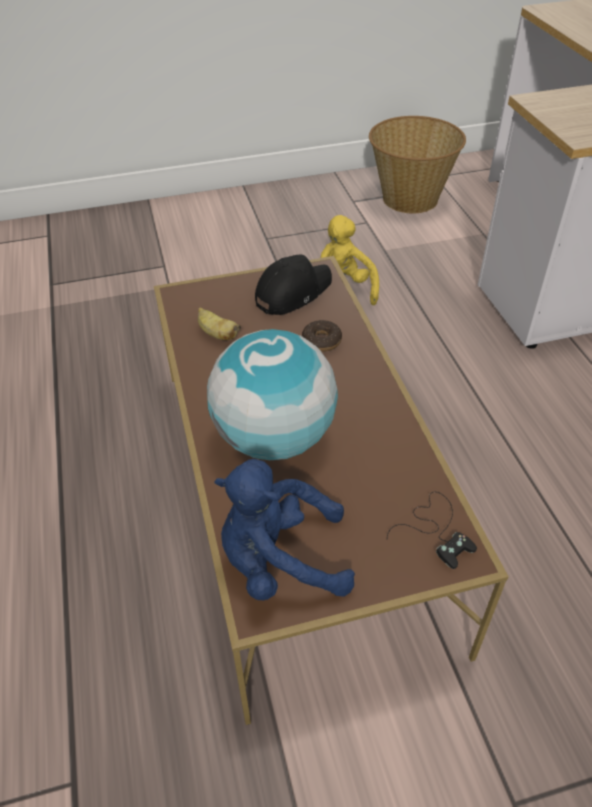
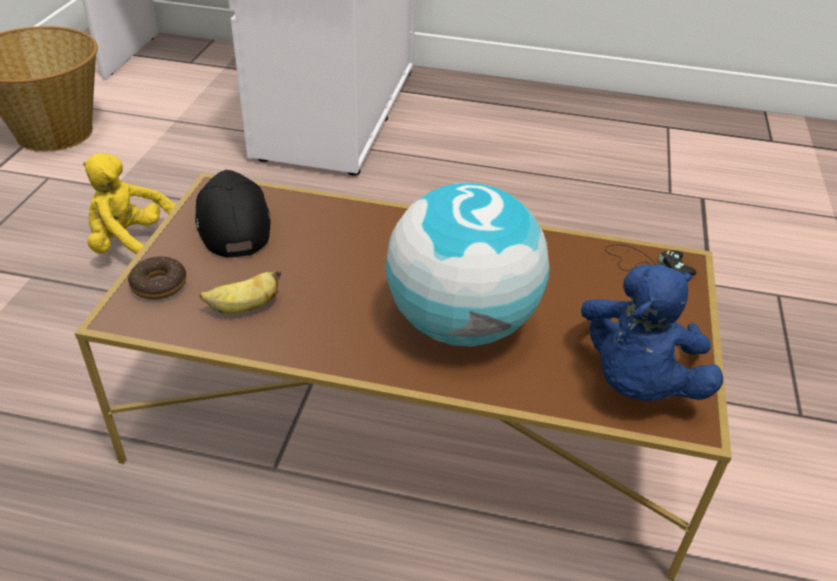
camera: 65 degrees left, 5 degrees down
donut [302,320,342,352] -> donut moved to [128,256,186,299]

